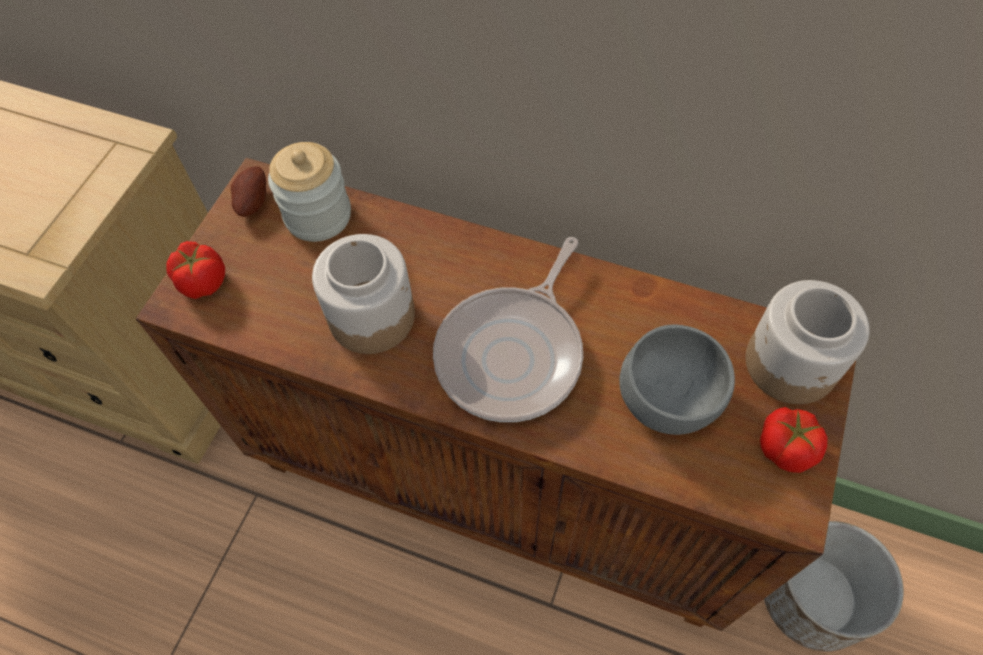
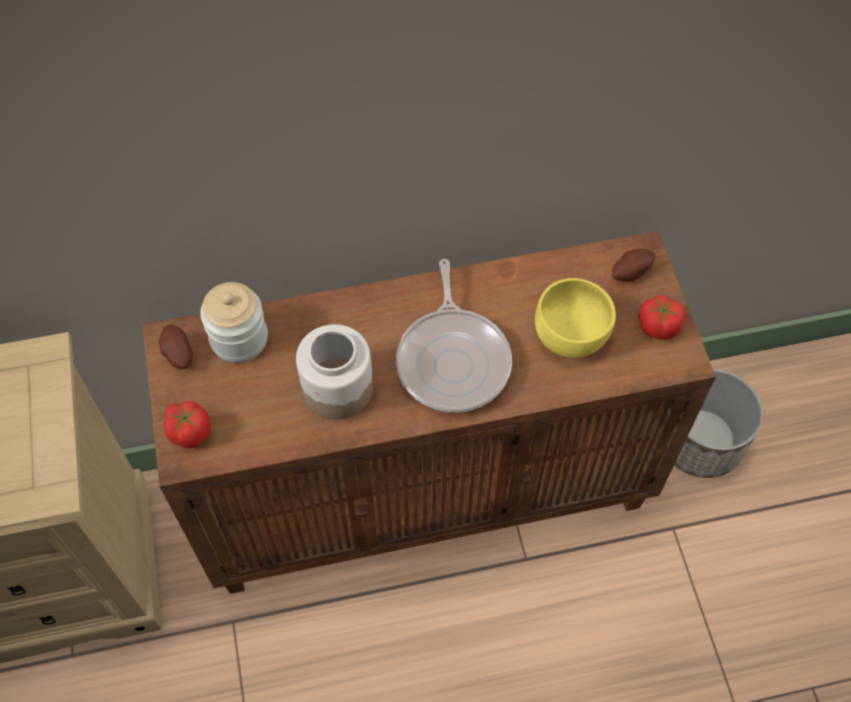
camera: 35 degrees left, 0 degrees up
grey bowl [619,324,735,435] -> yellow bowl [535,278,616,358]
jar [745,280,870,404] -> potato [612,249,655,282]

